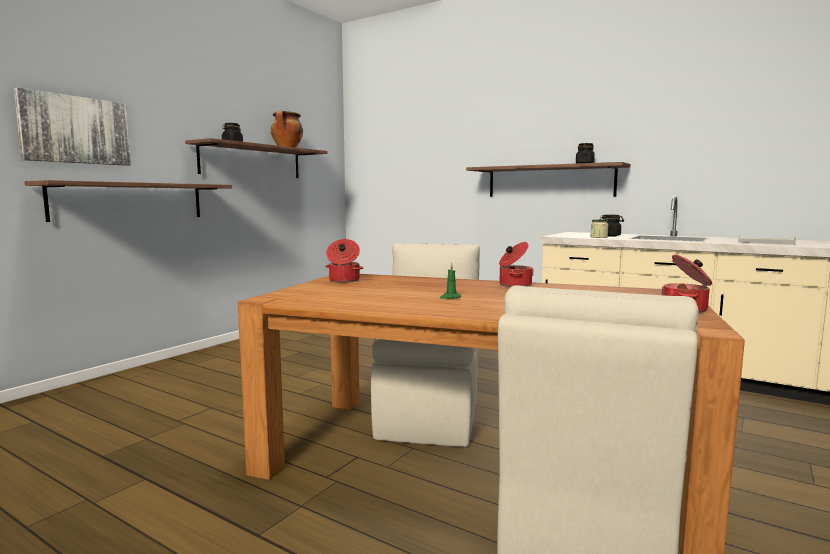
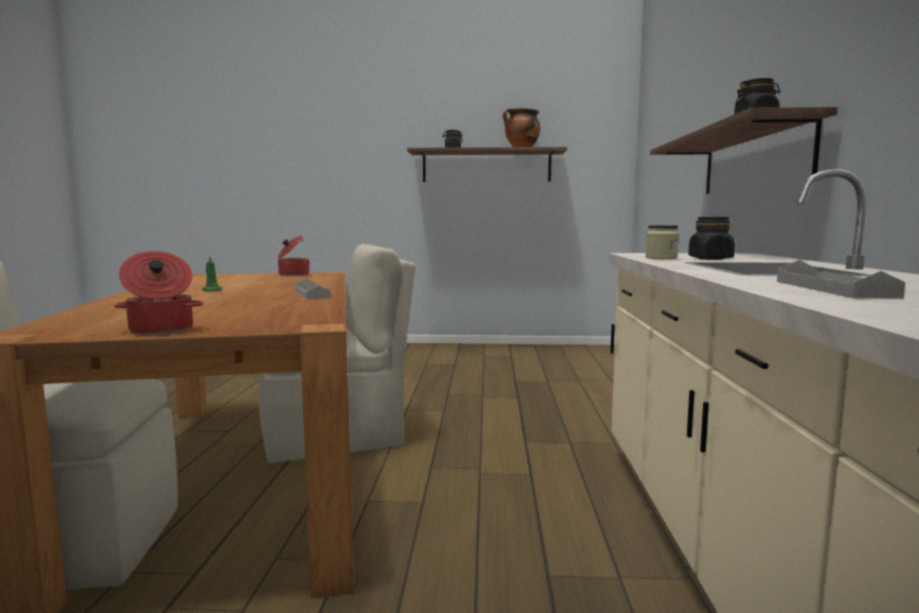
camera: 60 degrees right, 0 degrees up
picture [14,87,131,166] -> none
shelf [24,180,232,222] -> none
cooking pot [499,242,534,287] -> grey tray [295,279,331,300]

